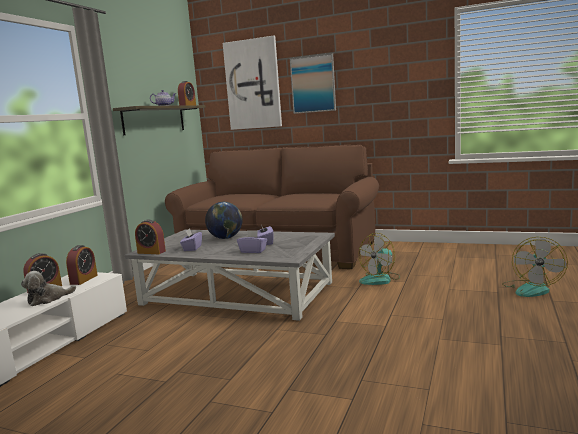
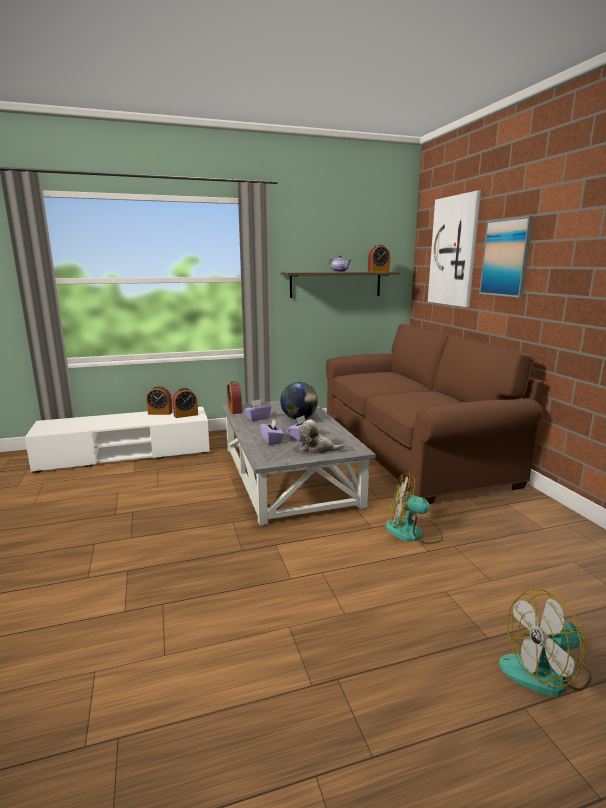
camera: 50 degrees right, 5 degrees up
plush toy [21,271,76,306] -> plush toy moved to [299,419,344,454]

